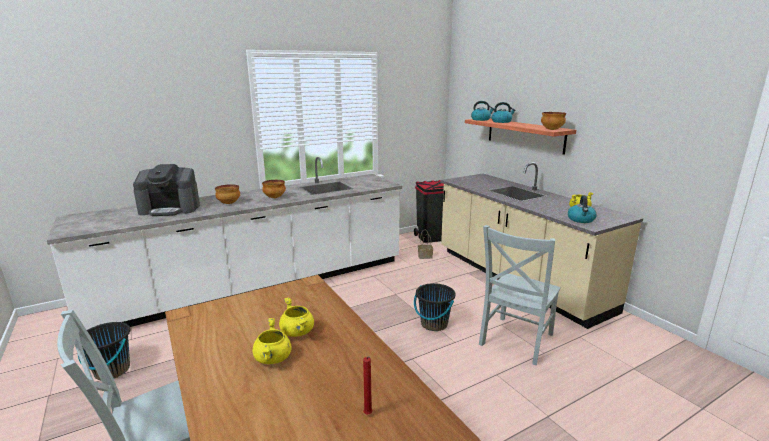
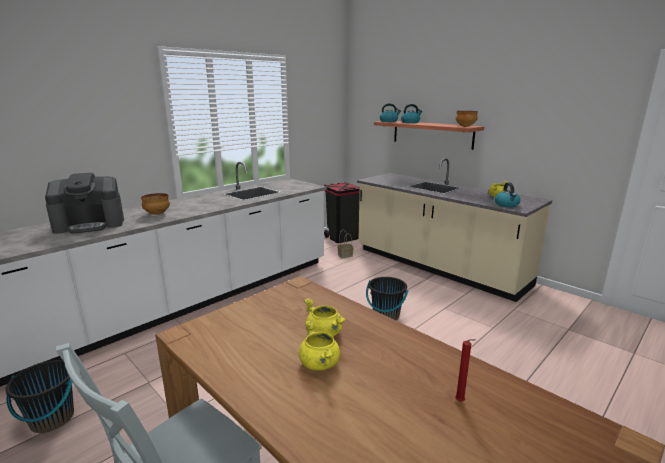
camera: 15 degrees left, 0 degrees up
bowl [262,180,286,198] -> none
grey chair [479,225,561,365] -> none

